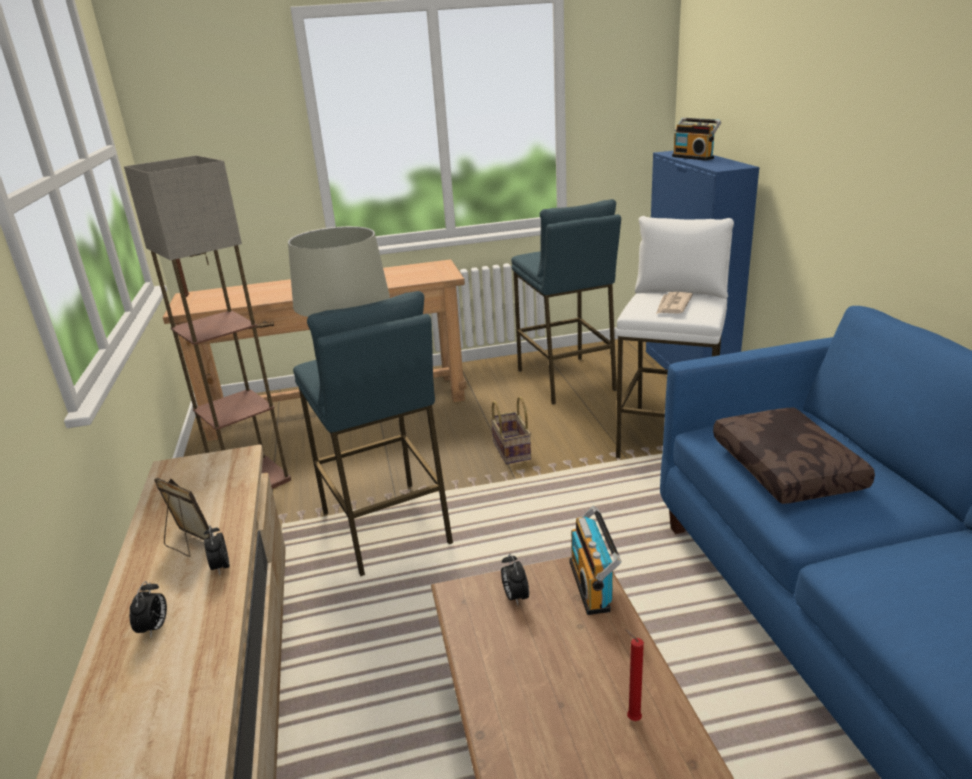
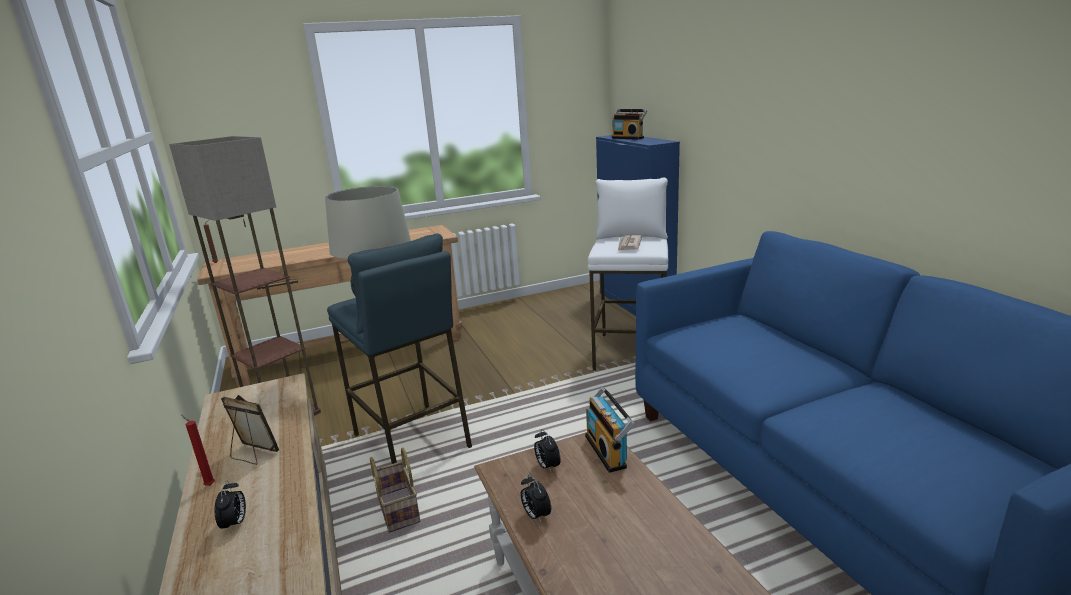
camera: 10 degrees left, 5 degrees down
alarm clock [204,525,230,575] -> alarm clock moved to [521,475,551,524]
basket [490,396,531,464] -> basket moved to [370,448,420,533]
blue stool [511,199,621,405] -> none
red candle [625,629,644,721] -> red candle moved to [181,415,215,486]
brown pillow [713,407,875,504] -> none

